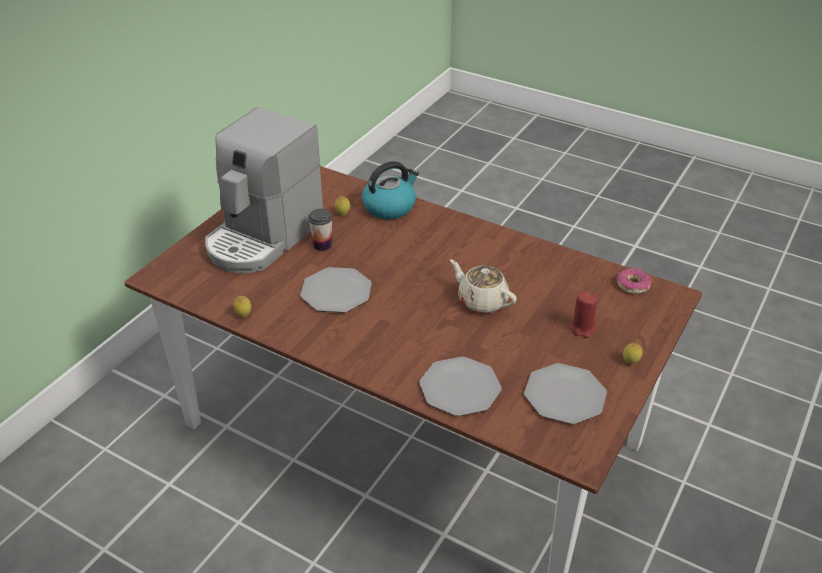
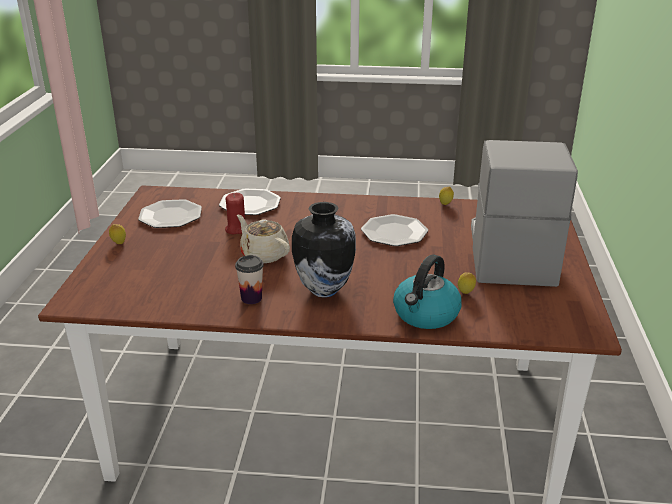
camera: 155 degrees right, 10 degrees down
cup [308,209,333,251] -> cup moved to [235,255,264,304]
beige teapot [450,259,517,313] -> beige teapot turned 150 degrees counterclockwise [237,215,290,263]
red candle [570,291,598,338] -> red candle moved to [225,193,245,234]
donut [616,268,652,294] -> none
none -> vase [292,202,356,298]

